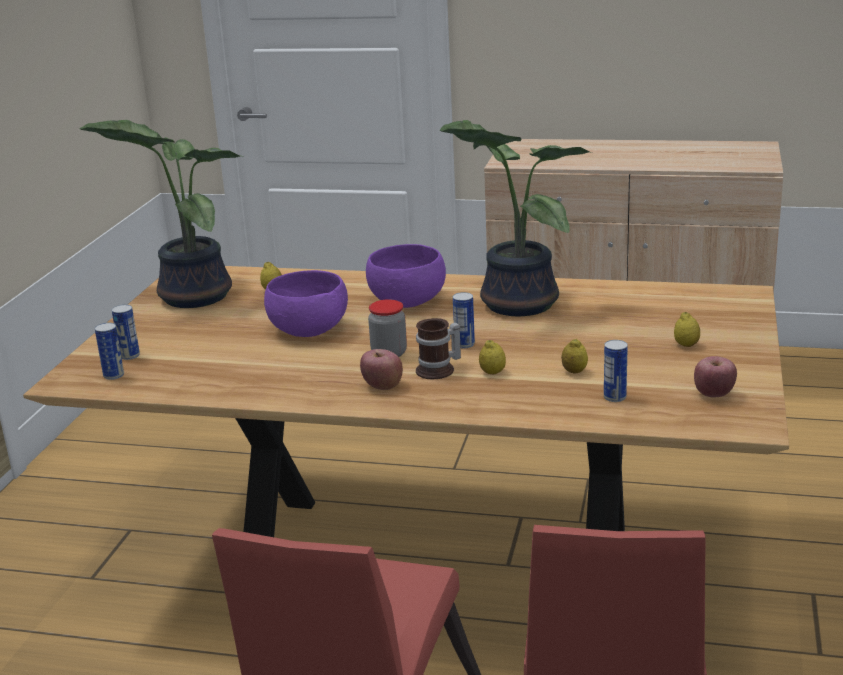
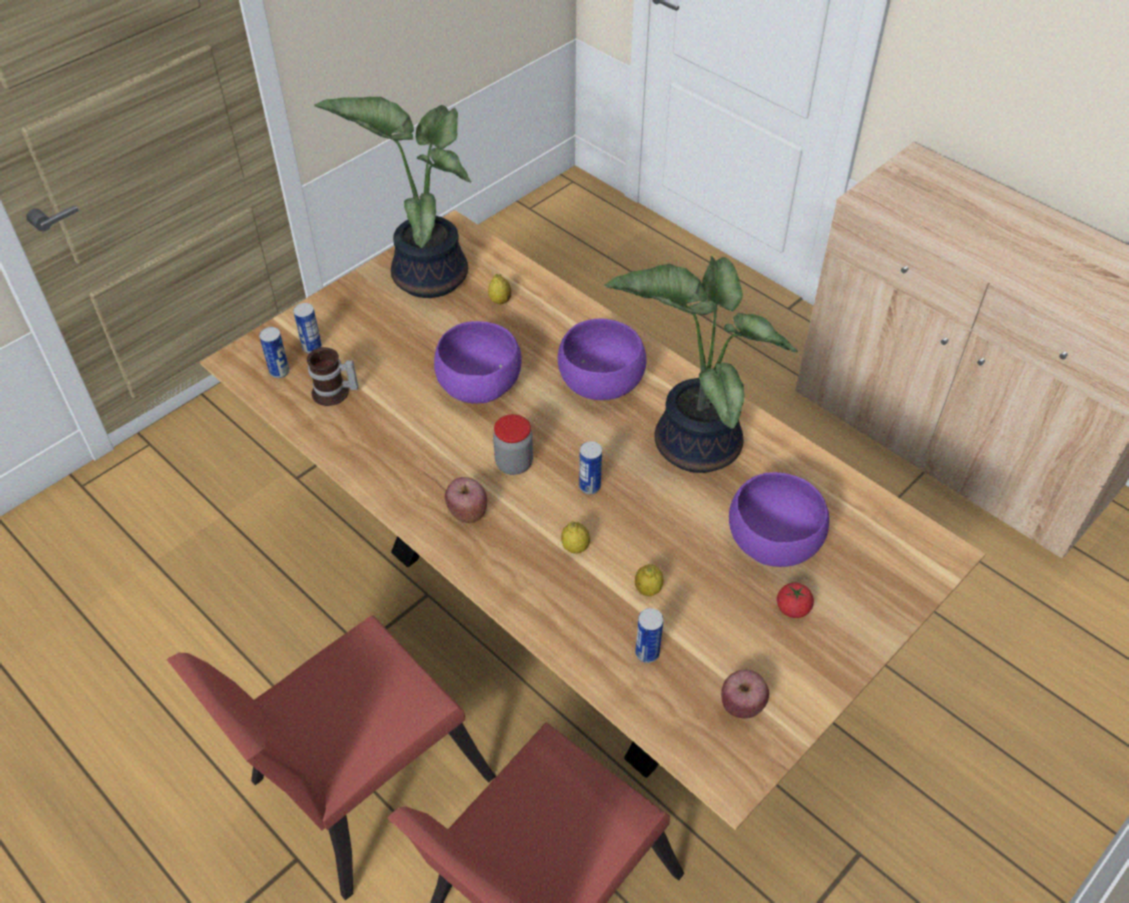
camera: 30 degrees right, 25 degrees up
mug [416,318,461,379] -> mug moved to [307,347,358,406]
lemon [674,312,700,347] -> tomato [777,583,814,618]
none -> purple bowl [729,472,829,567]

